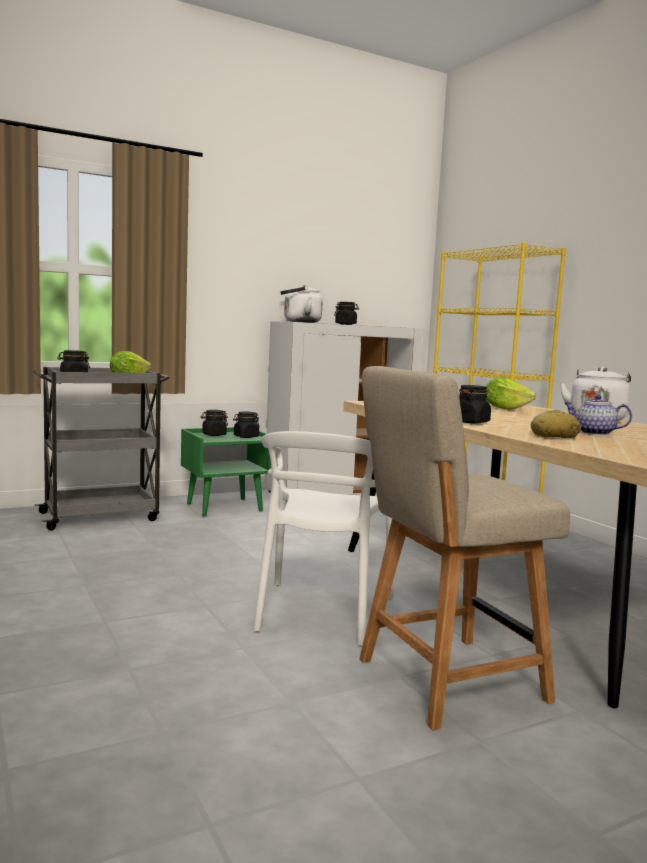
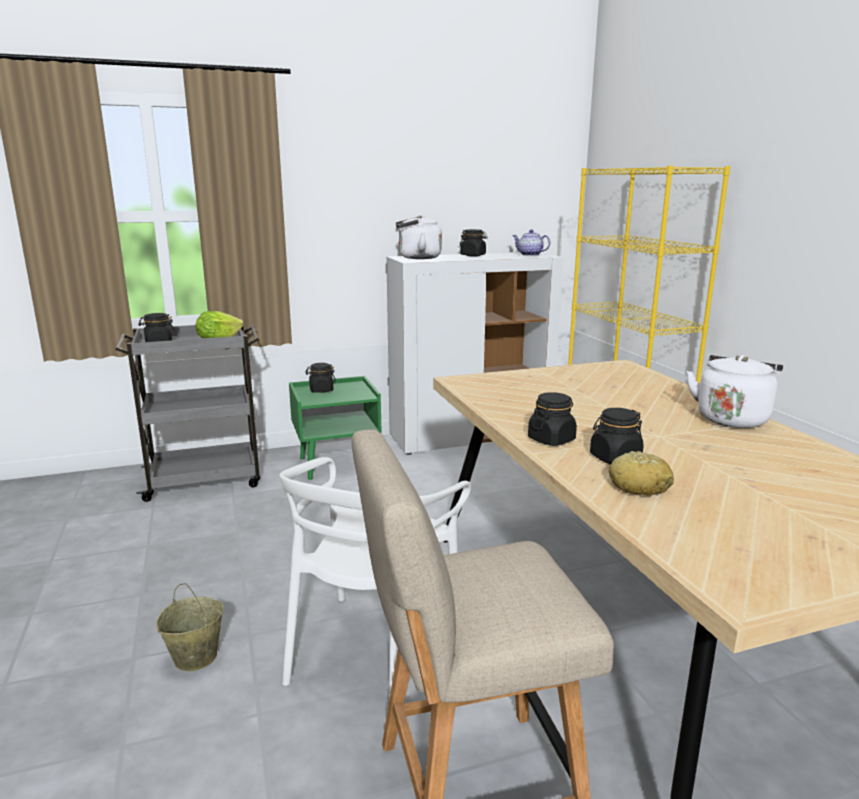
camera: 10 degrees right, 10 degrees up
black jar [233,411,260,438] -> black jar moved to [590,408,644,464]
lettuce [486,377,536,410] -> none
teapot [564,395,632,435] -> teapot moved to [512,230,550,256]
none -> beige bucket [156,583,224,671]

